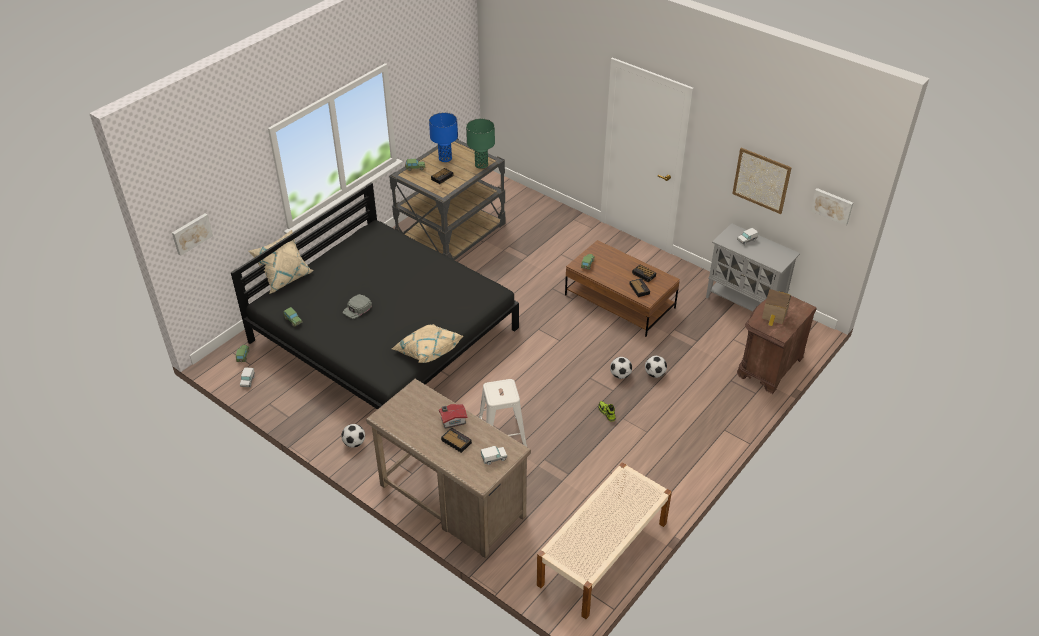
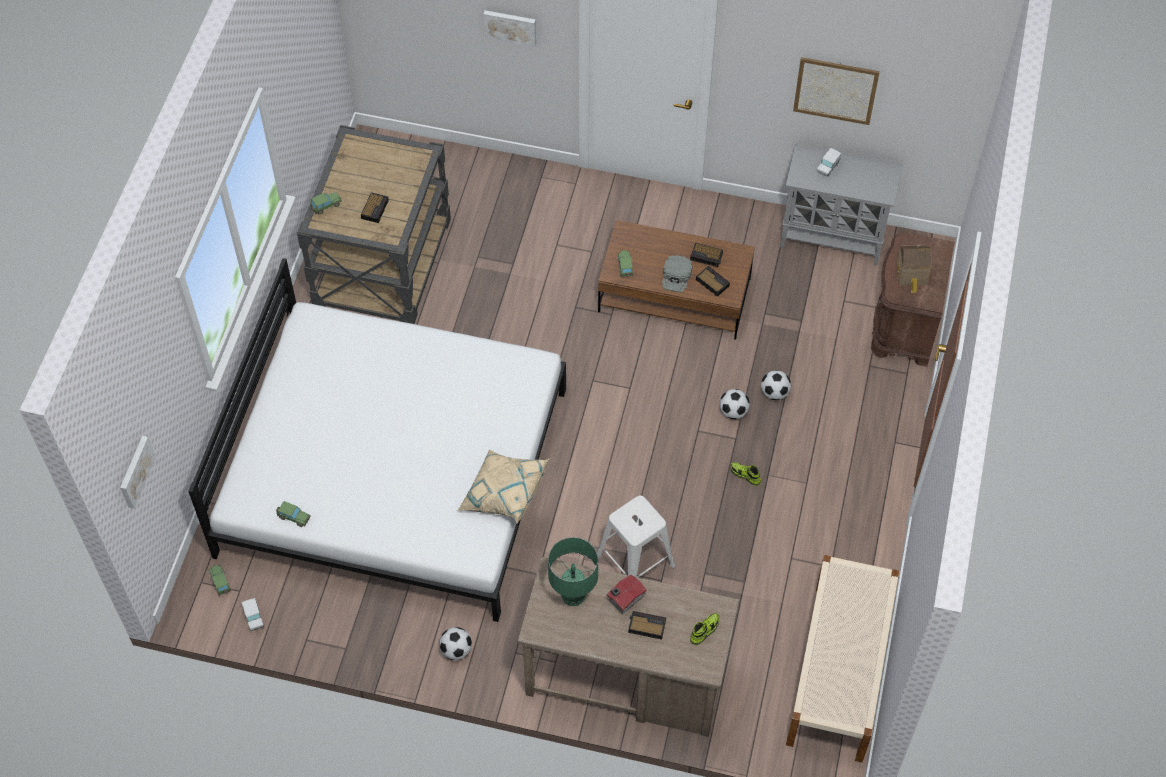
camera: 25 degrees left, 15 degrees up
black bed [231,183,519,410] -> white bed [188,258,566,622]
beige pillow [248,230,314,294] -> none
grey cap [343,294,372,319] -> grey cap moved to [662,255,693,293]
blue table lamp [429,112,458,162] -> none
green table lamp [466,119,495,169] -> green table lamp moved to [548,537,598,606]
toy truck [481,446,507,465] -> shoe [690,613,719,645]
picture [810,188,853,226] -> picture moved to [483,10,536,47]

